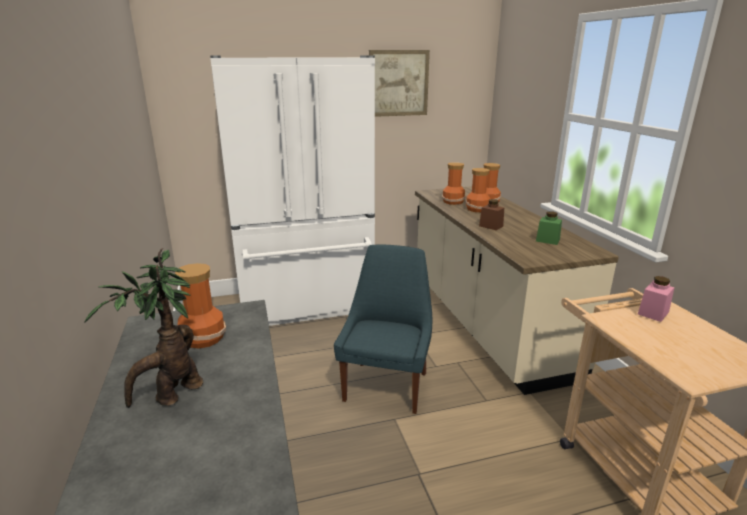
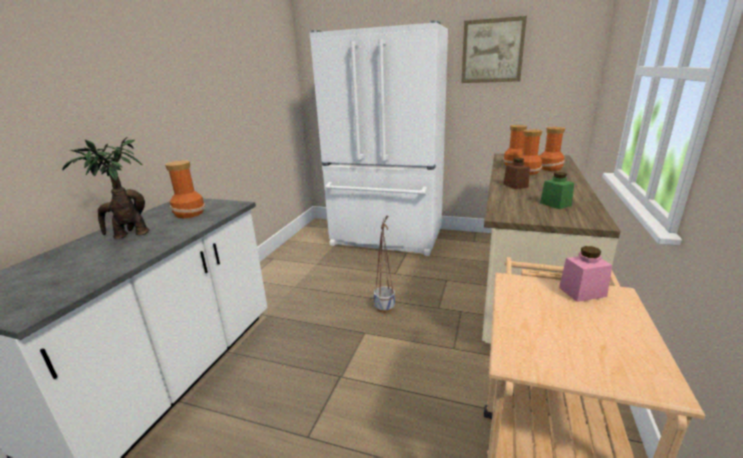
camera: 35 degrees right, 0 degrees up
blue chair [334,245,432,414] -> planter [374,216,395,313]

